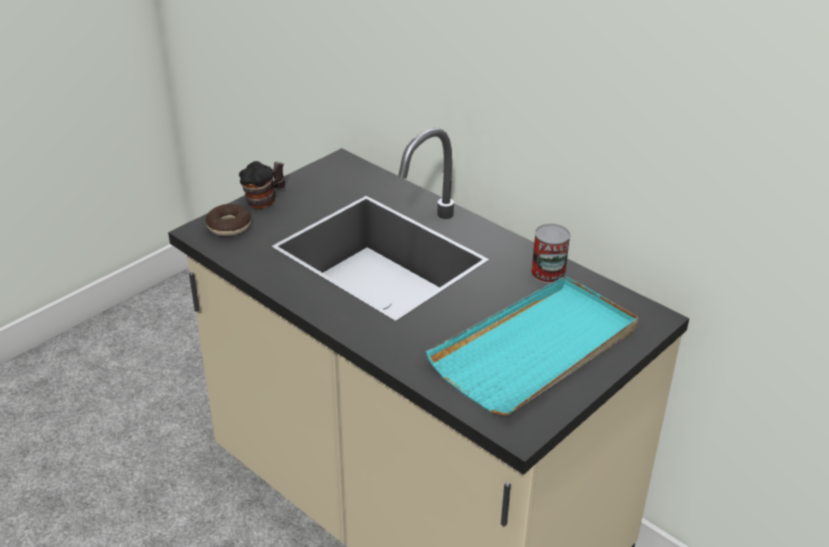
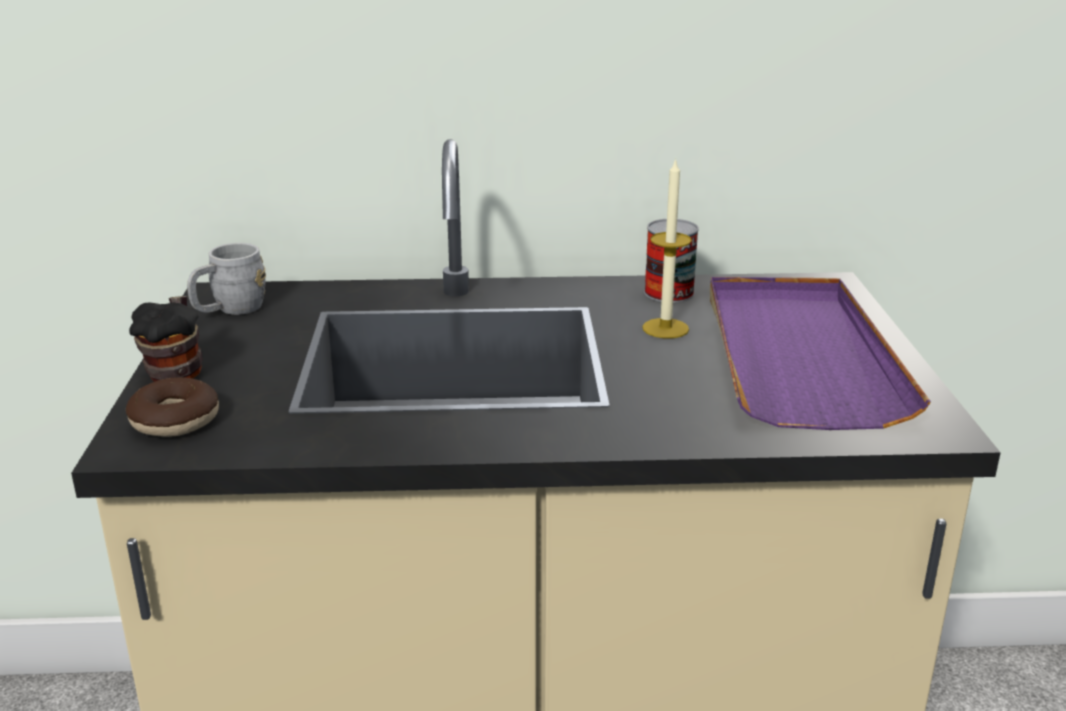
camera: 45 degrees left, 10 degrees down
turquoise tray [426,276,638,416] -> purple tray [710,277,931,430]
none -> grey mug [187,243,266,315]
none -> candle [642,158,692,339]

